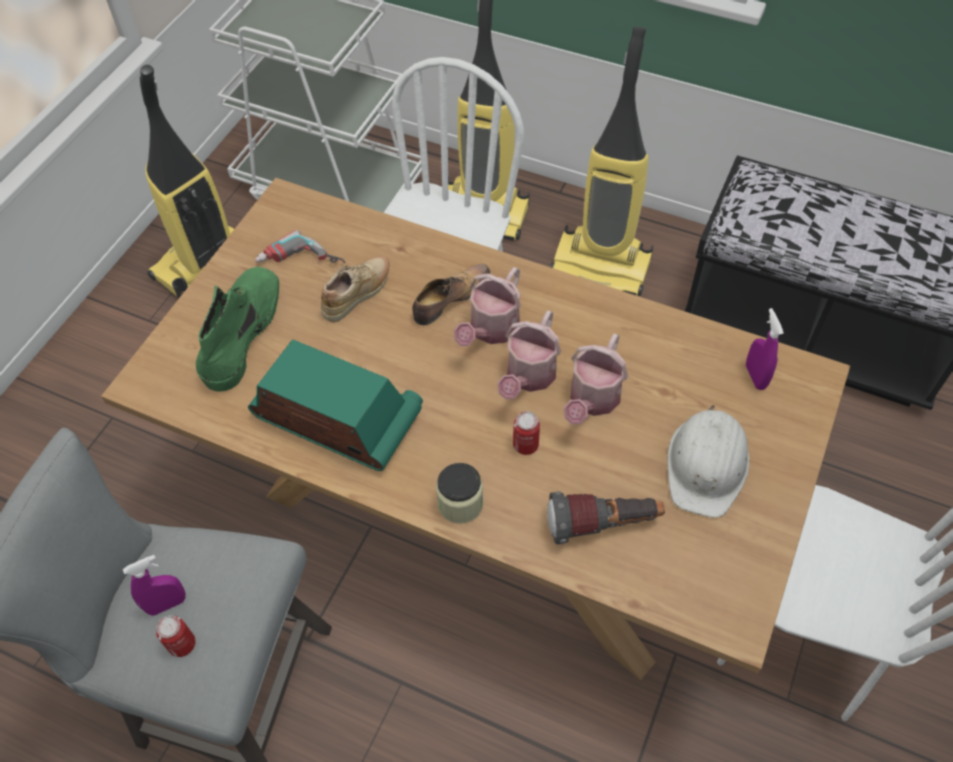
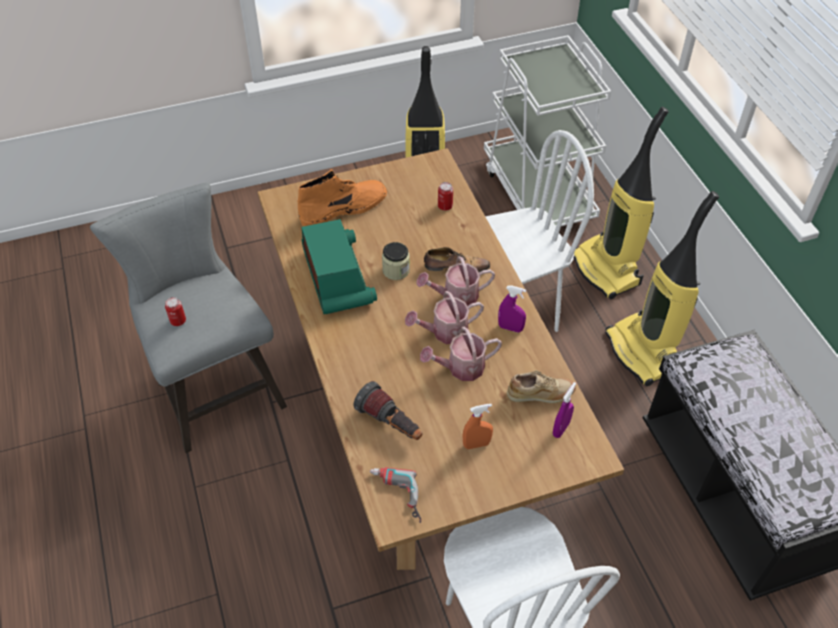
camera: 45 degrees right, 5 degrees down
purple spray bottle [123,555,186,616] -> purple spray bottle moved to [498,285,526,332]
green boot [196,267,279,392] -> orange boot [297,169,387,227]
power drill [255,230,346,263] -> power drill moved to [370,467,421,523]
beige shoe [321,255,390,322] -> beige shoe moved to [507,370,576,403]
jar [436,463,483,524] -> jar moved to [382,242,410,280]
can [513,411,540,455] -> can moved to [438,182,453,211]
white hard hat [668,405,749,518] -> orange spray bottle [462,404,493,449]

